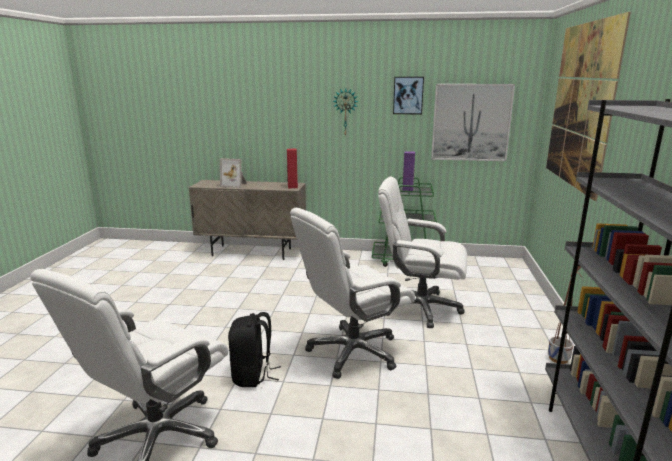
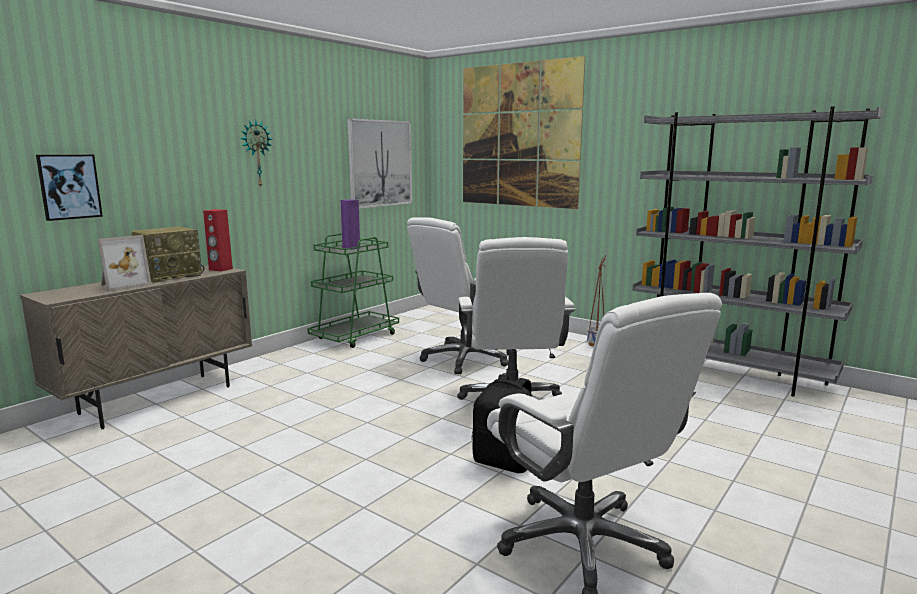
camera: 60 degrees left, 5 degrees down
picture [393,77,424,114] -> picture moved to [36,155,103,221]
none -> radio [131,227,205,283]

